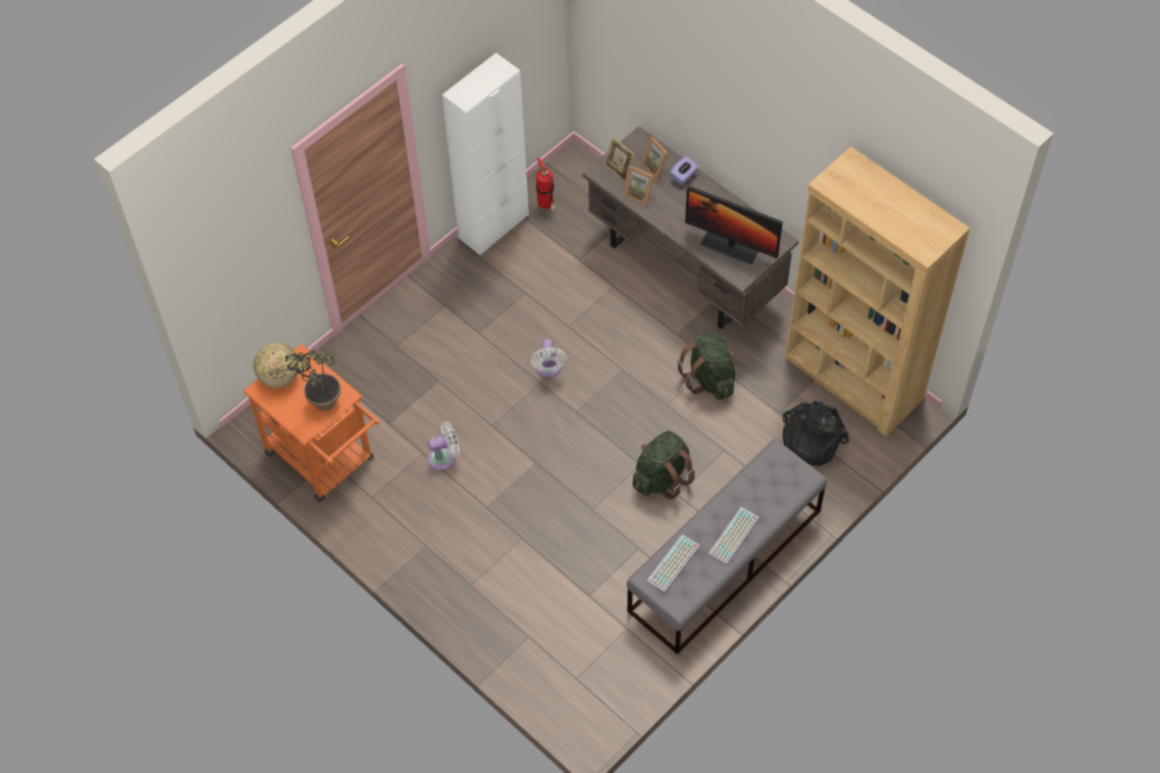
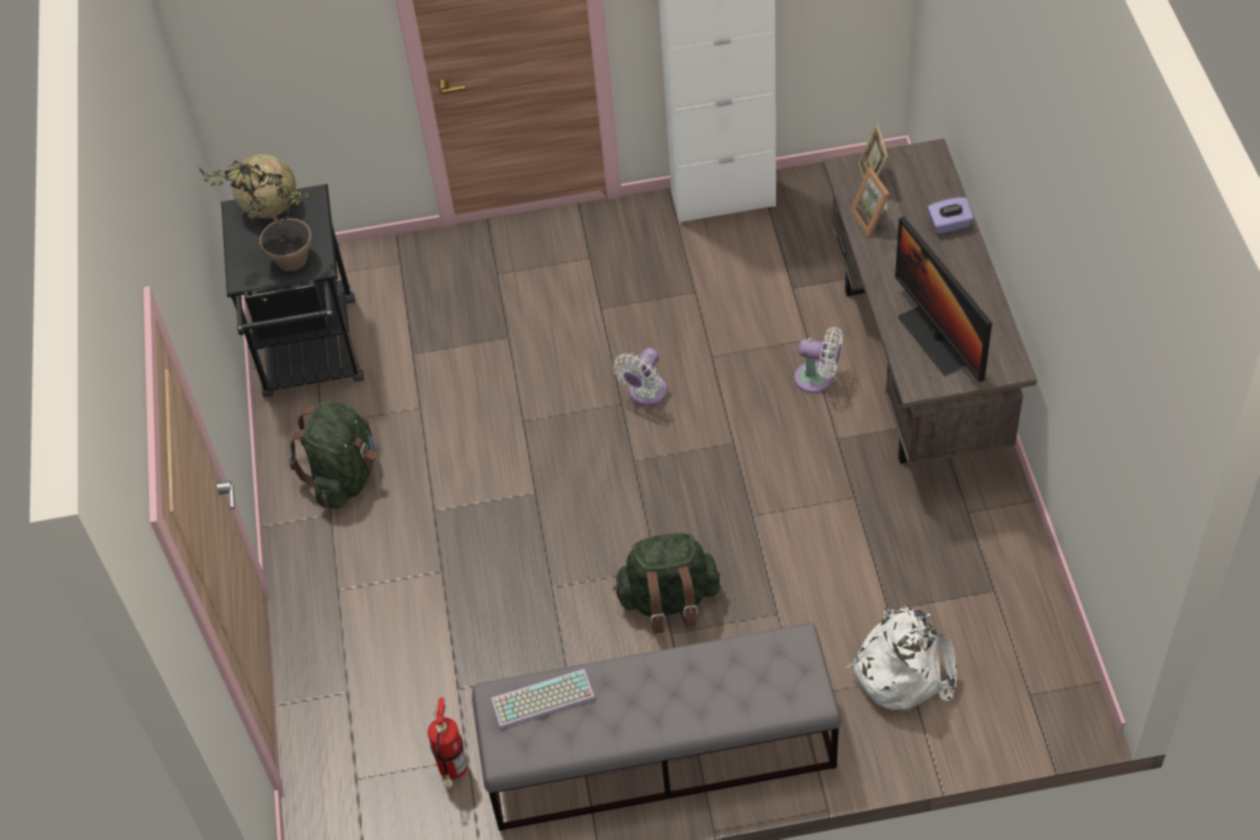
camera: 40 degrees right, 5 degrees down
orange cart [243,344,380,502] -> black cart [221,184,364,397]
white fan [428,422,460,471] -> white fan moved to [794,327,843,393]
fire extinguisher [536,158,556,210] -> fire extinguisher moved to [428,698,468,788]
picture frame [641,137,668,181] -> none
green backpack [677,331,737,400] -> green backpack moved to [289,402,376,509]
keyboard [708,507,760,565] -> none
black backpack [783,401,849,466] -> white backpack [847,605,957,711]
brown bookcase [785,147,970,437] -> none

